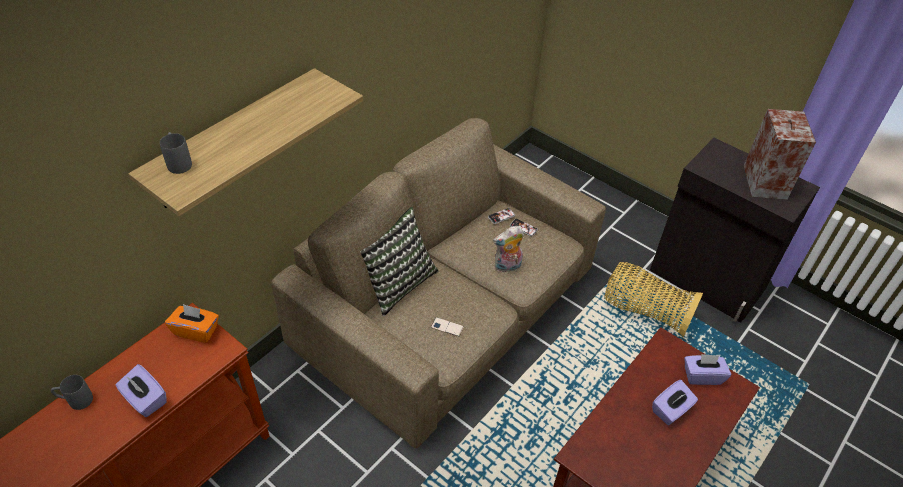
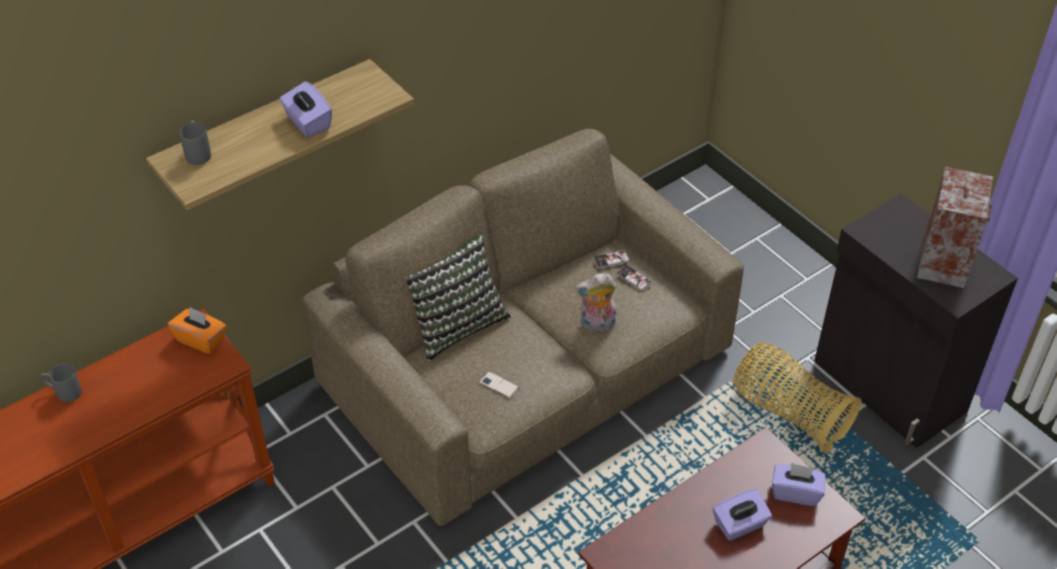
camera: 15 degrees right, 0 degrees up
purple tissue box [116,364,167,417] -> purple tissue box moved to [279,81,332,137]

